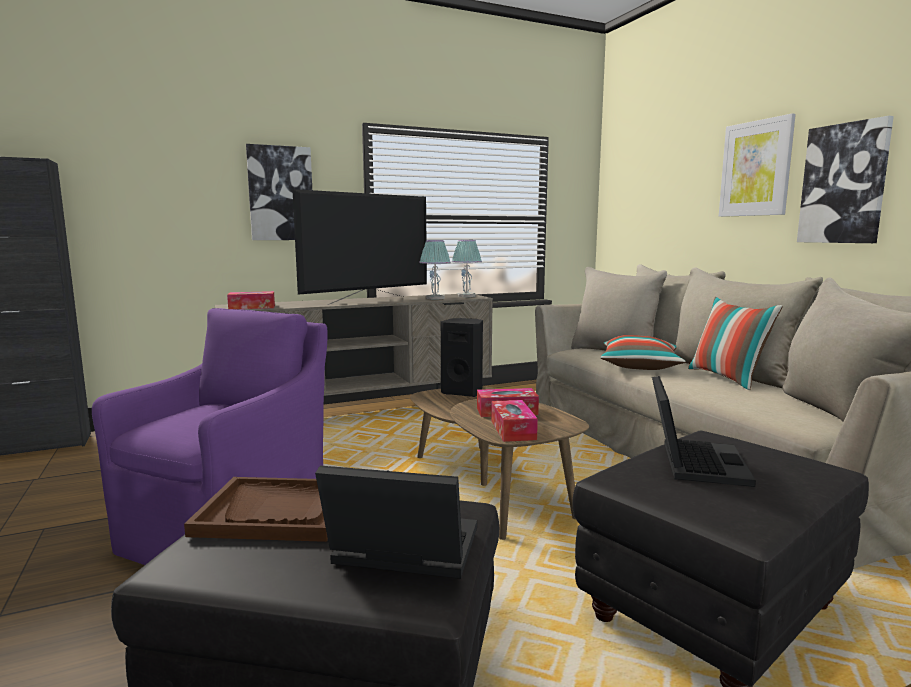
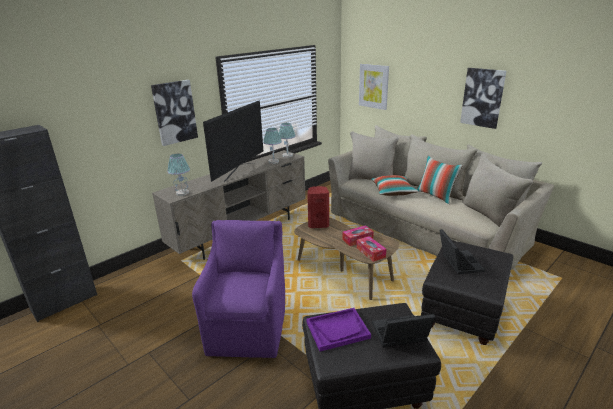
camera: 20 degrees left, 15 degrees up
brown tray [184,477,328,542] -> purple tray [306,308,371,351]
tissue box [227,291,275,309] -> table lamp [167,154,190,196]
black speaker [441,318,483,397] -> red speaker [307,186,329,228]
picture [719,113,796,217] -> picture moved to [359,63,389,110]

